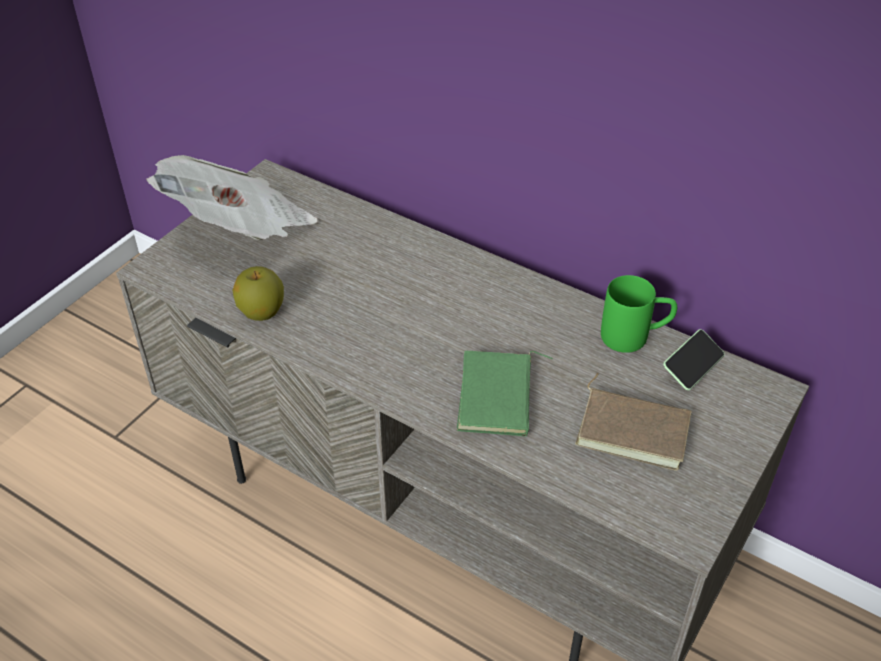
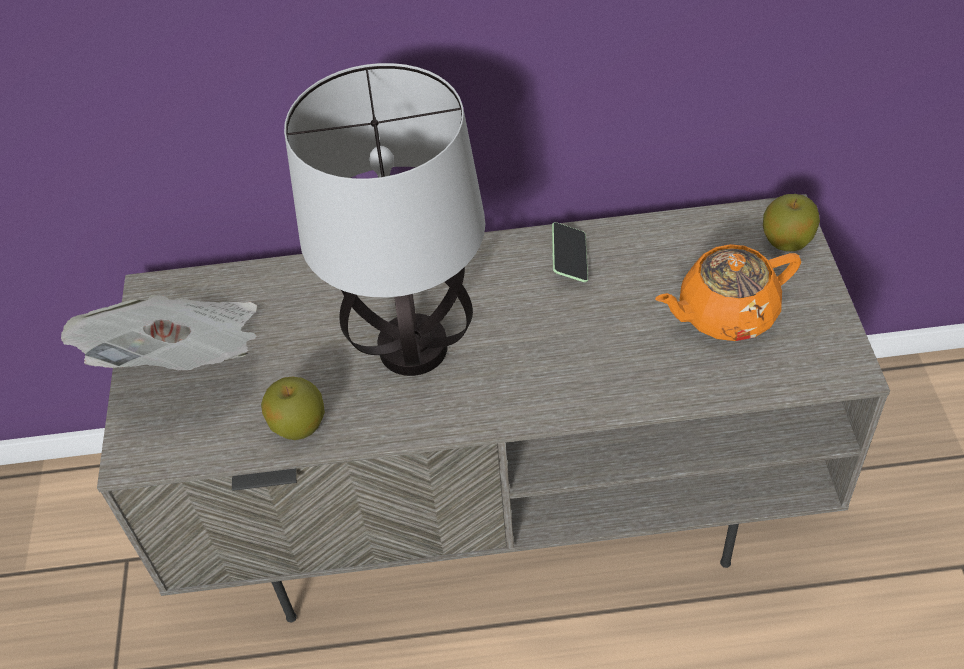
camera: 35 degrees left, 5 degrees up
green book [457,351,553,436] -> none
brown book [575,373,691,471] -> orange teapot [655,244,801,341]
green mug [601,275,677,353] -> none
phone [663,329,725,390] -> phone moved to [552,222,588,282]
none -> table lamp [284,63,485,376]
none -> apple [763,194,820,251]

